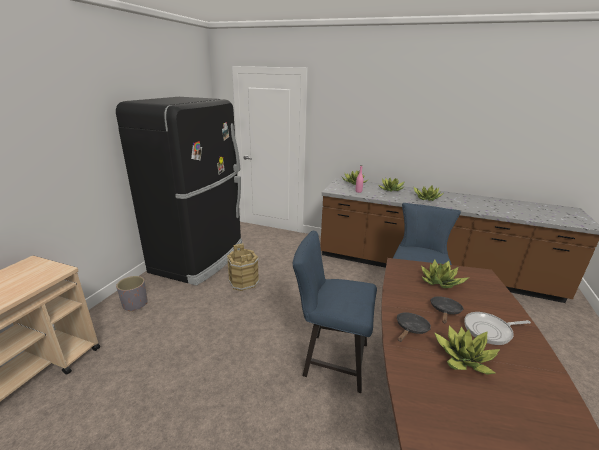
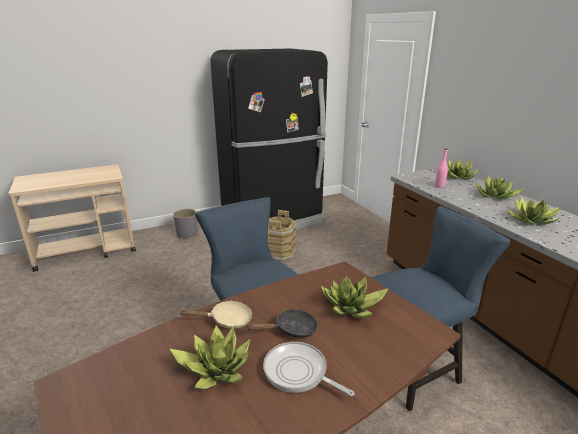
camera: 45 degrees right, 0 degrees up
black frying pan [397,312,431,342] -> beige frying pan [179,301,252,329]

